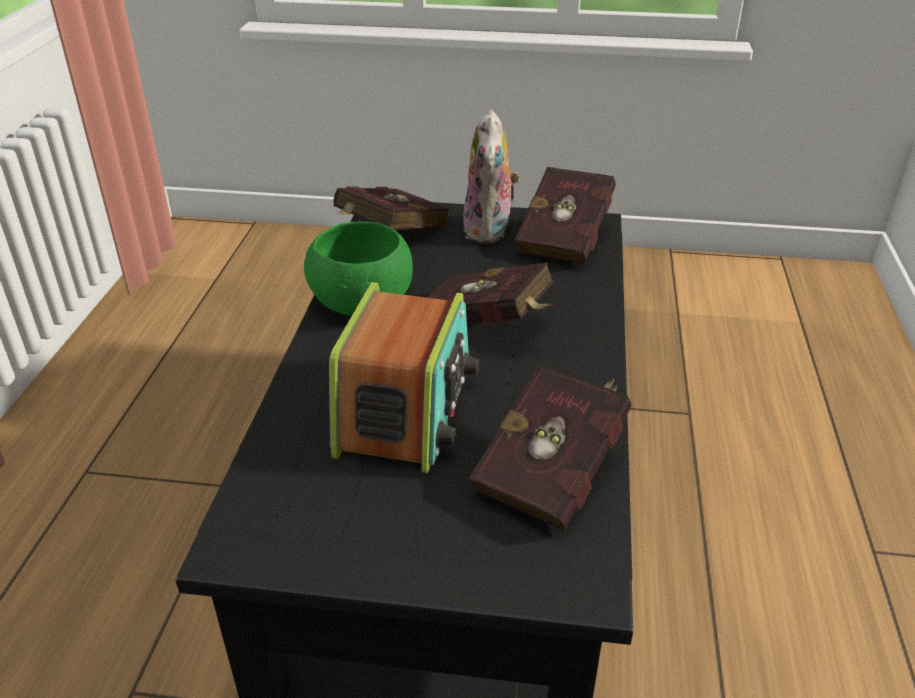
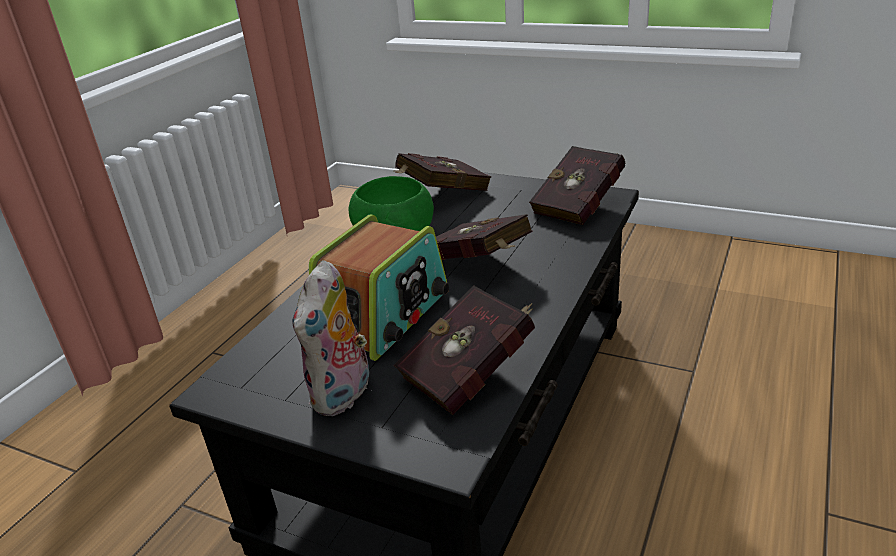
camera: 20 degrees right, 5 degrees down
plush toy [463,109,520,244] -> plush toy moved to [292,260,369,416]

